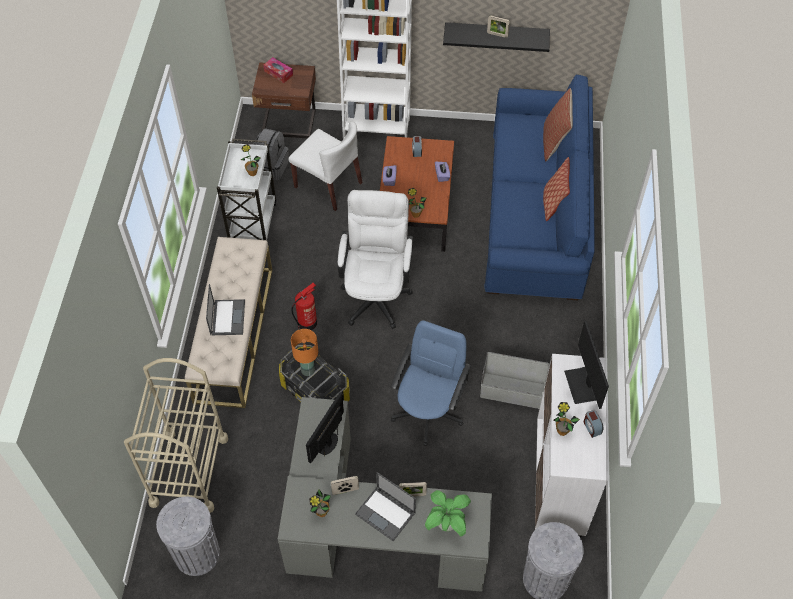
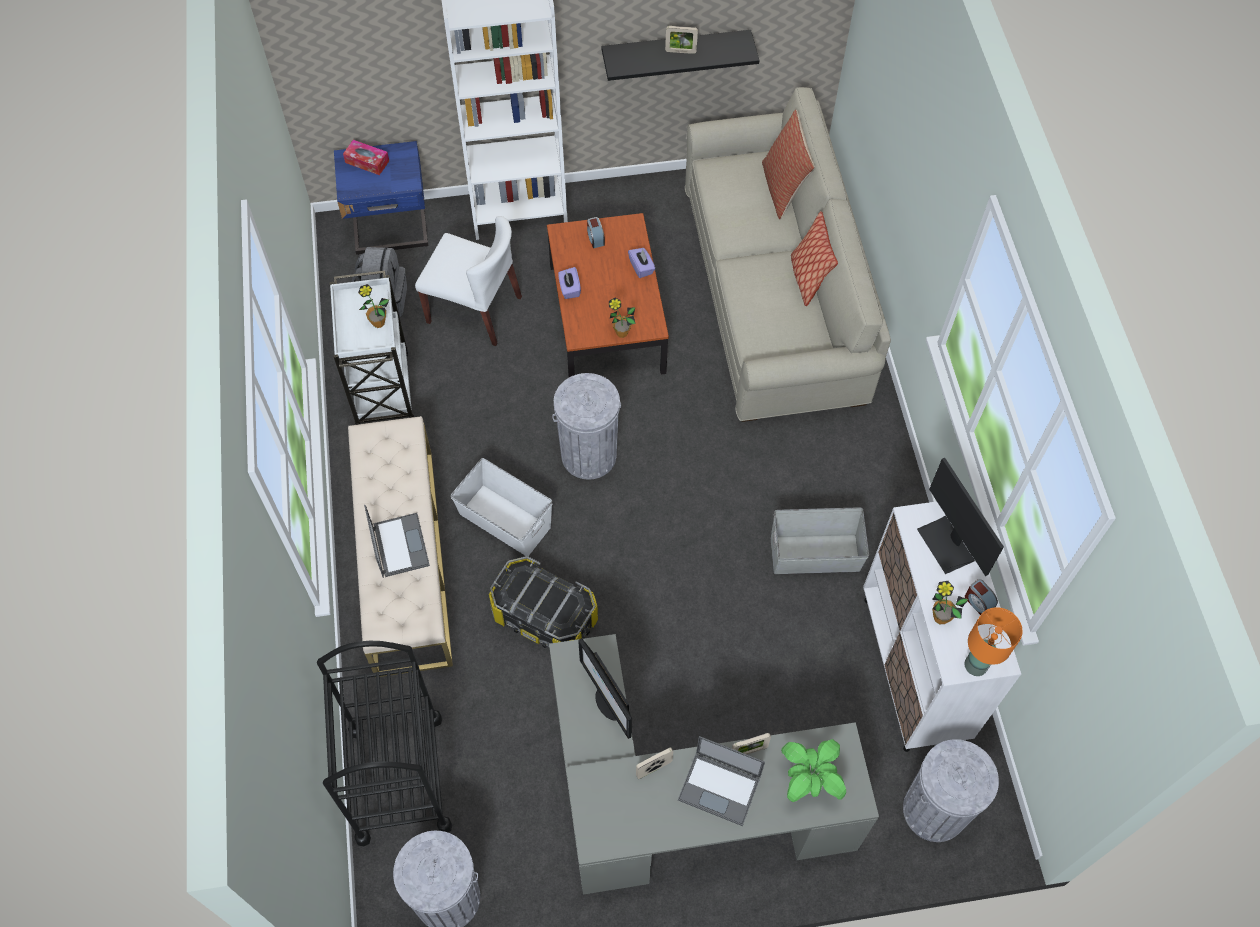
camera: 15 degrees left, 5 degrees up
beige cart [124,358,228,513] -> black cart [317,641,452,846]
brown nightstand [252,62,316,138] -> blue nightstand [334,141,428,255]
fire extinguisher [291,283,317,330] -> white storage box [450,458,553,556]
orange table lamp [291,329,318,376] -> orange table lamp moved to [965,607,1022,676]
monitor [306,392,344,463] -> monitor turned 45 degrees counterclockwise [578,639,632,739]
potted plant [309,489,331,517] -> none
white office chair [337,190,413,329] -> grey trash can [552,373,621,480]
blue office chair [391,320,471,446] -> none
blue sofa [484,74,595,300] -> beige sofa [685,87,891,422]

